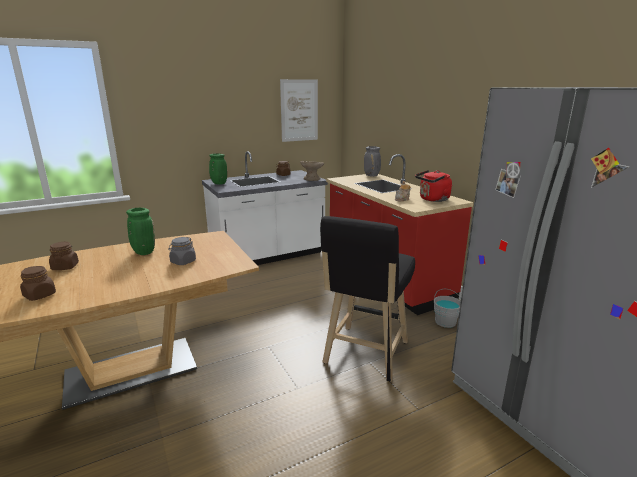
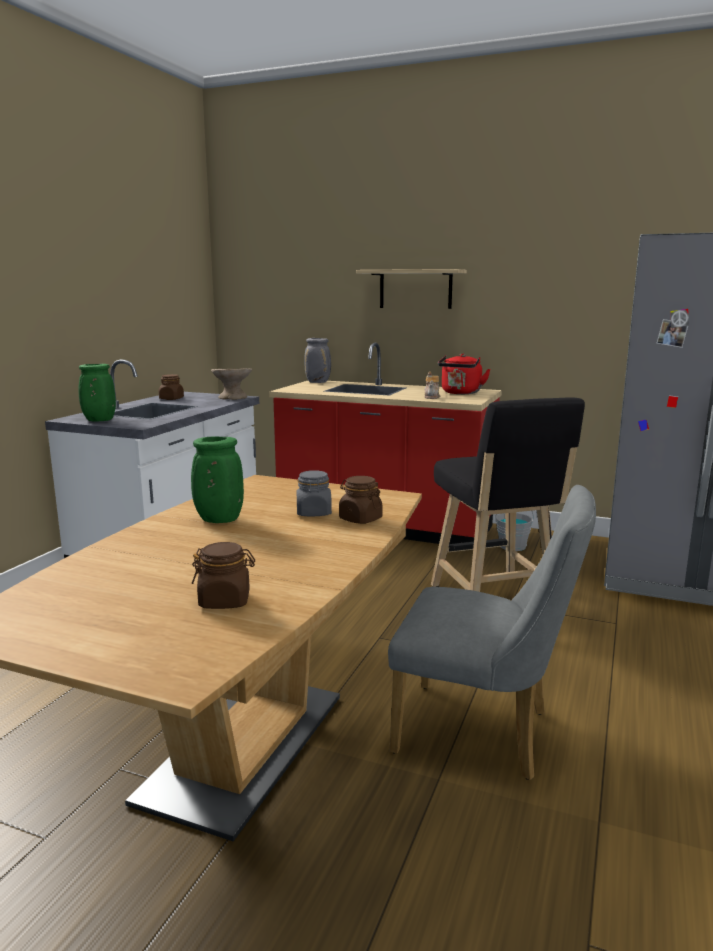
camera: 40 degrees left, 5 degrees down
brown jar [49,242,79,270] -> brown jar moved to [339,476,383,524]
picture [280,79,318,142] -> none
none -> shelf [356,269,467,309]
none -> grey chair [388,485,596,780]

